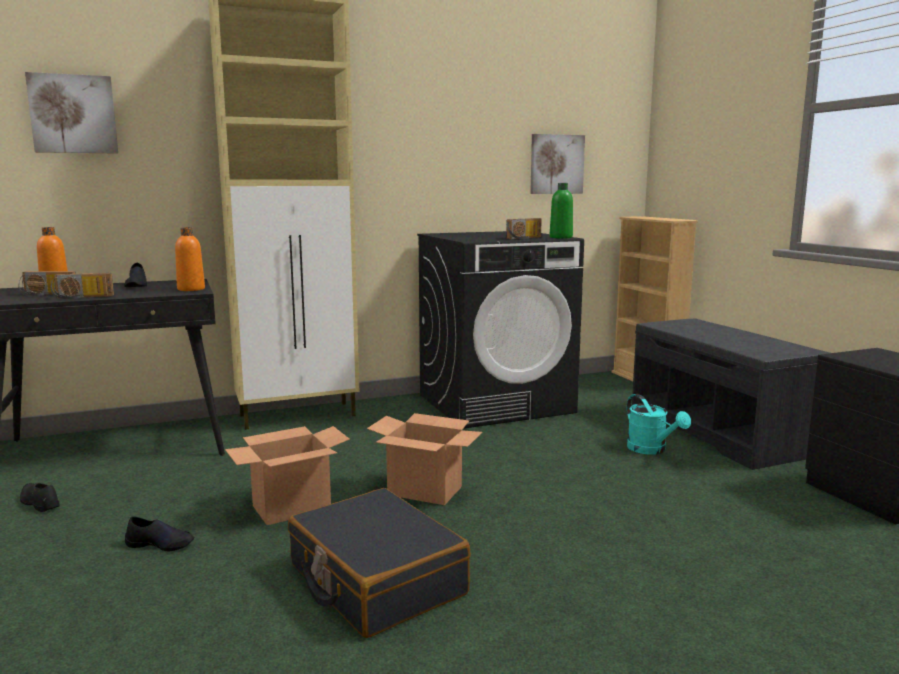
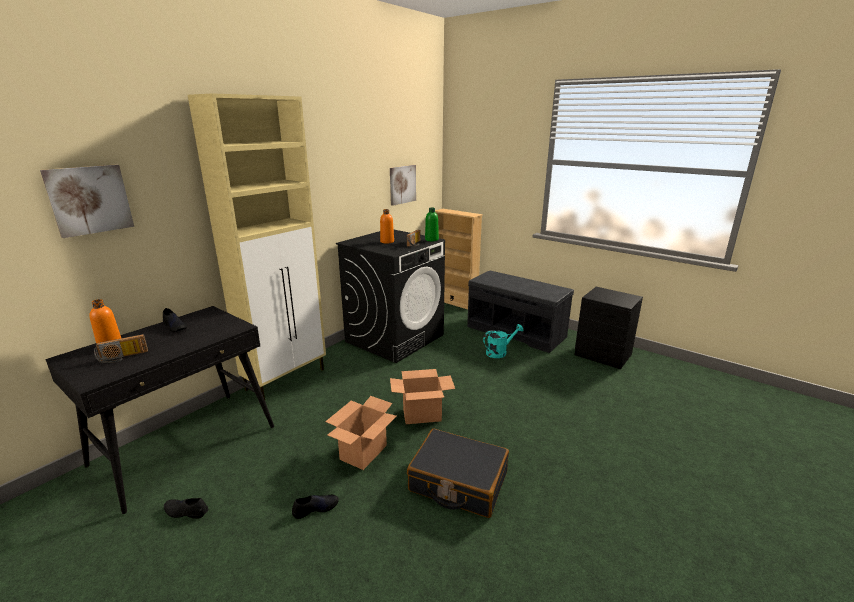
camera: 30 degrees left, 10 degrees up
radio [51,273,114,299] -> none
orange bottle [175,227,205,291] -> orange bottle moved to [380,209,394,244]
turquoise watering can [627,394,691,455] -> turquoise watering can turned 60 degrees counterclockwise [483,324,523,358]

